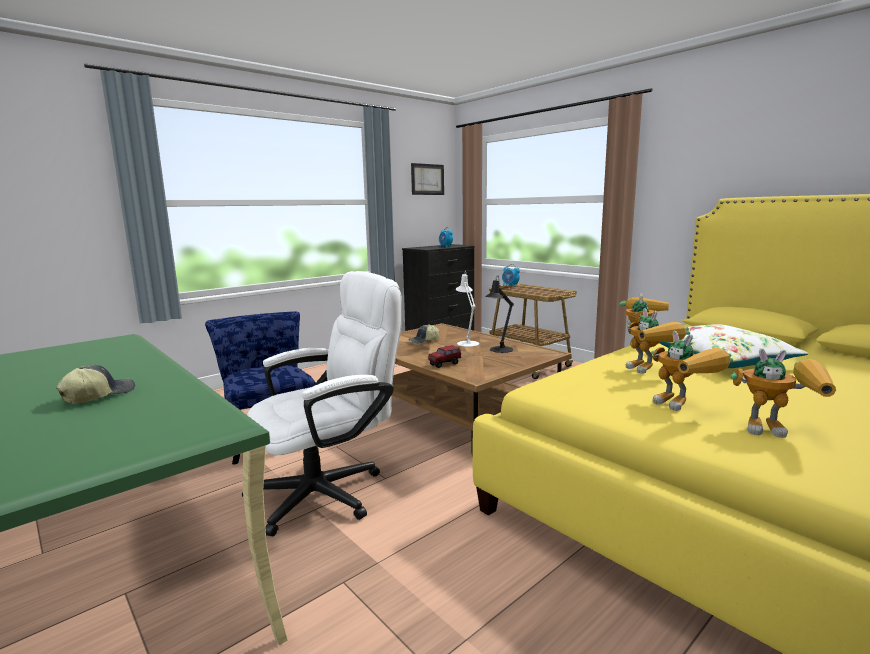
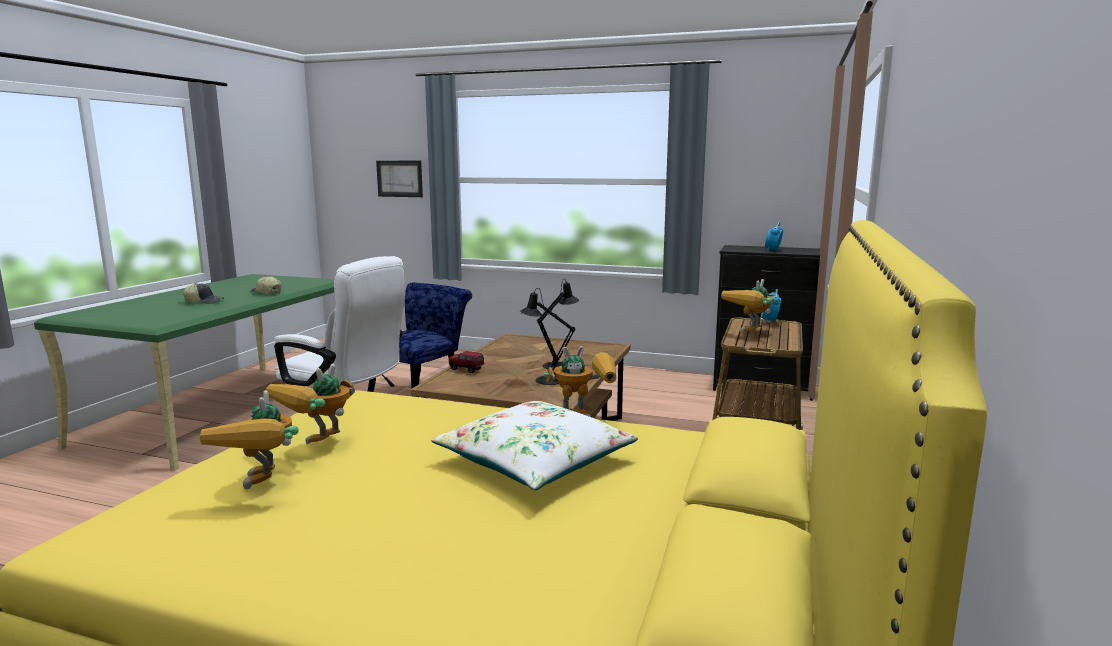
camera: 60 degrees right, 0 degrees up
cap [408,324,439,344] -> cap moved to [250,276,282,294]
picture [411,163,444,195] -> picture moved to [376,161,423,197]
white table lamp [456,273,479,347] -> black table lamp [537,279,579,369]
toy robot [626,308,690,374] -> toy robot moved to [721,279,774,333]

